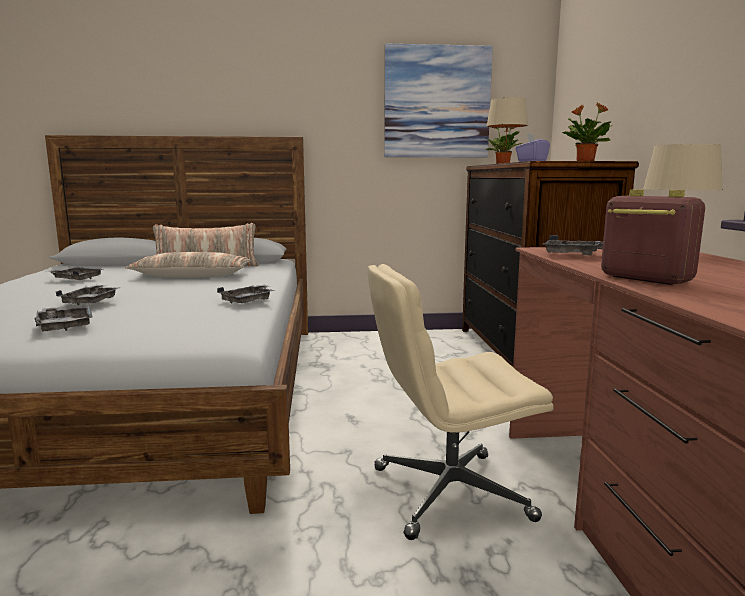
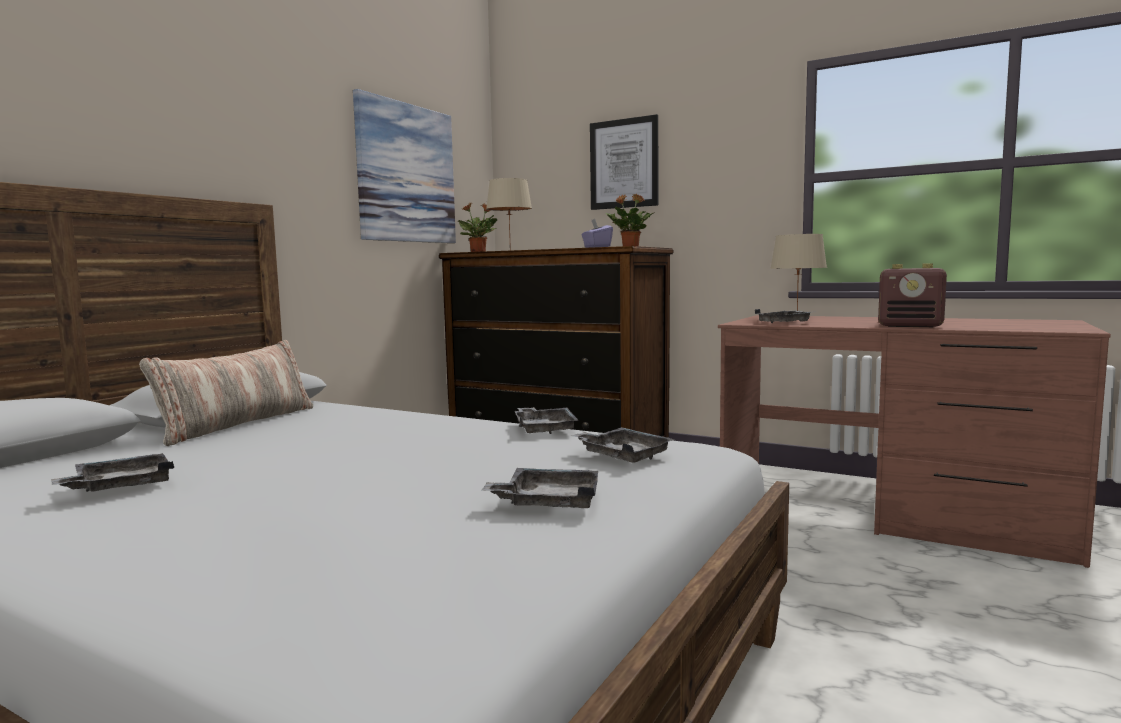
camera: 55 degrees left, 5 degrees down
grey tray [56,285,120,305] -> grey tray moved to [570,427,675,463]
pillow [125,252,251,278] -> none
beige office chair [367,264,554,540] -> none
radio [601,189,705,285] -> radio turned 150 degrees counterclockwise [878,263,947,327]
none -> picture [590,114,658,210]

